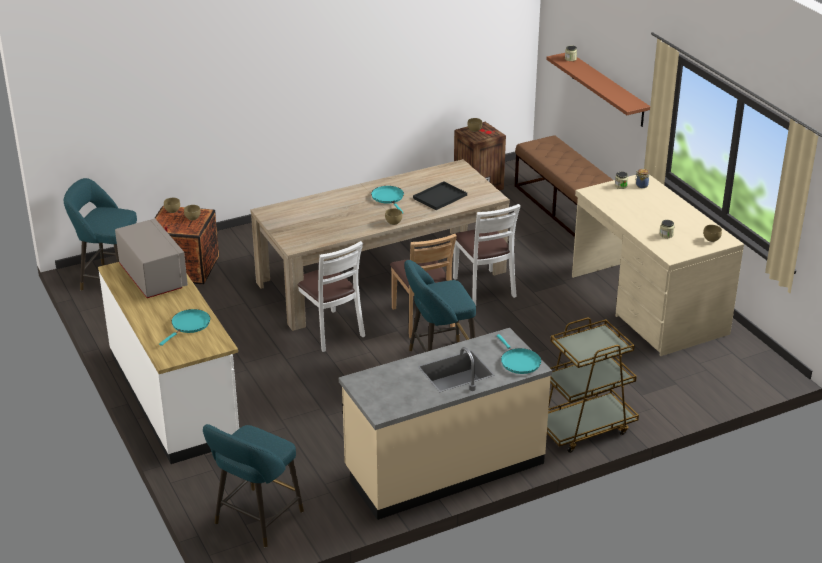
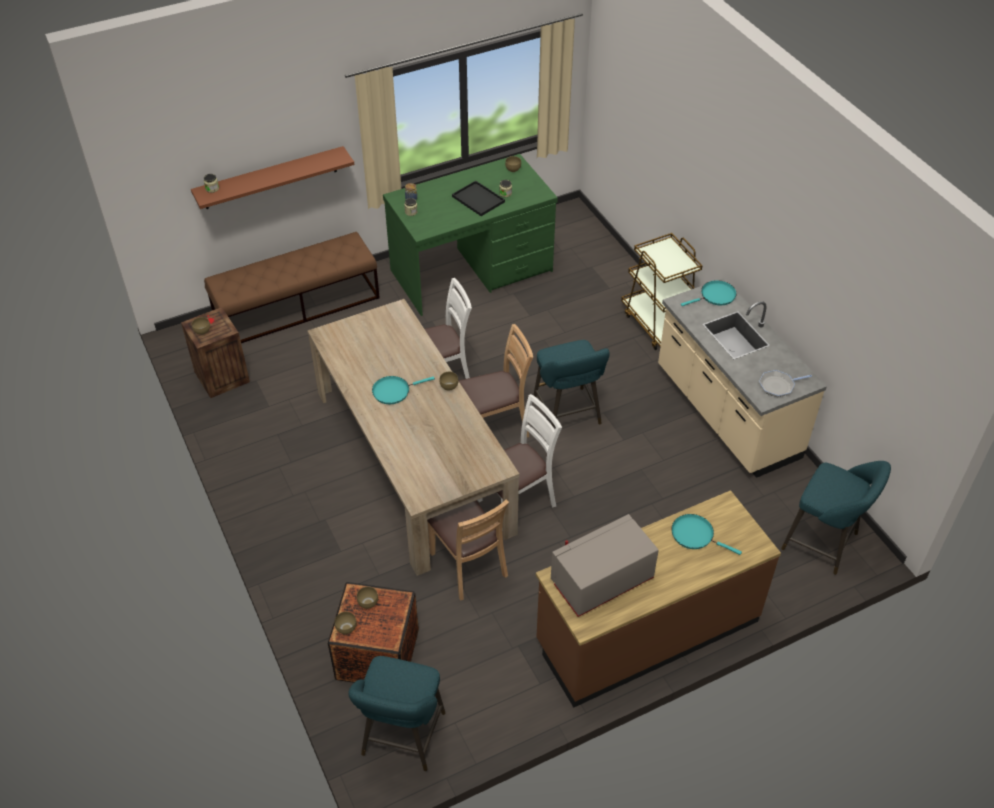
camera: 90 degrees left, 15 degrees up
white counter [98,262,239,464] -> brown counter [536,490,781,707]
black tray [413,181,467,210] -> black tray moved to [452,181,505,216]
beige desk [572,174,744,356] -> green desk [383,154,558,316]
none -> brown chair [427,499,509,601]
none -> frying pan [759,370,812,397]

